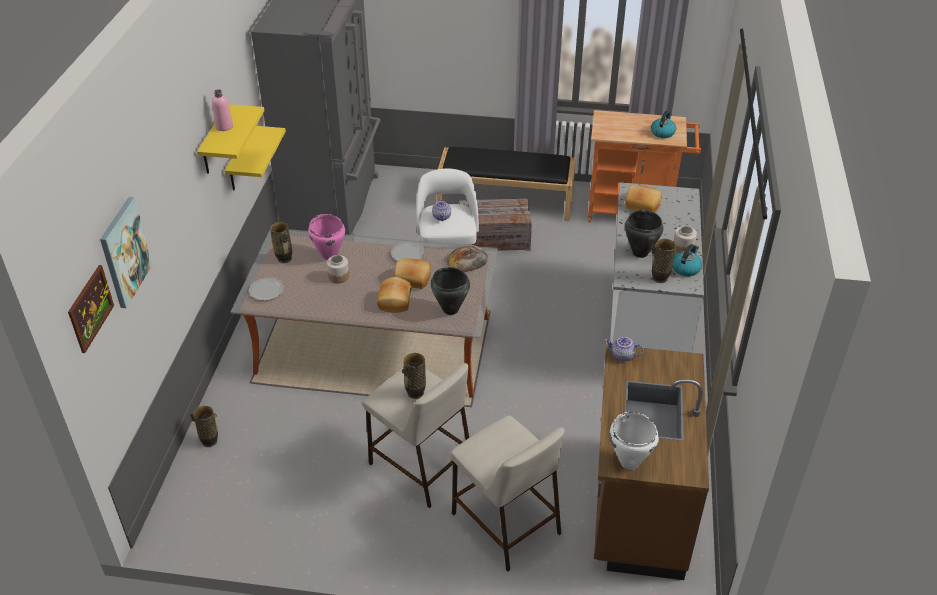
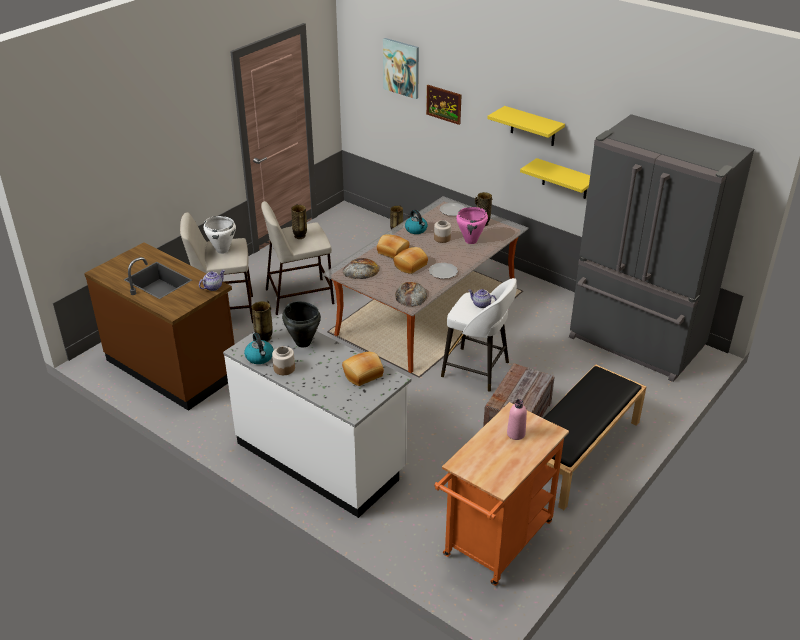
camera: 120 degrees right, 5 degrees down
picture [68,265,114,353] -> picture moved to [426,85,462,125]
pink bottle [212,89,233,131] -> pink bottle moved to [507,399,527,440]
black cooking pot [431,267,470,315] -> bread [342,258,379,279]
white cooking pot [610,412,659,470] -> white cooking pot moved to [204,216,236,254]
kettle [651,111,676,138] -> kettle moved to [405,210,428,234]

